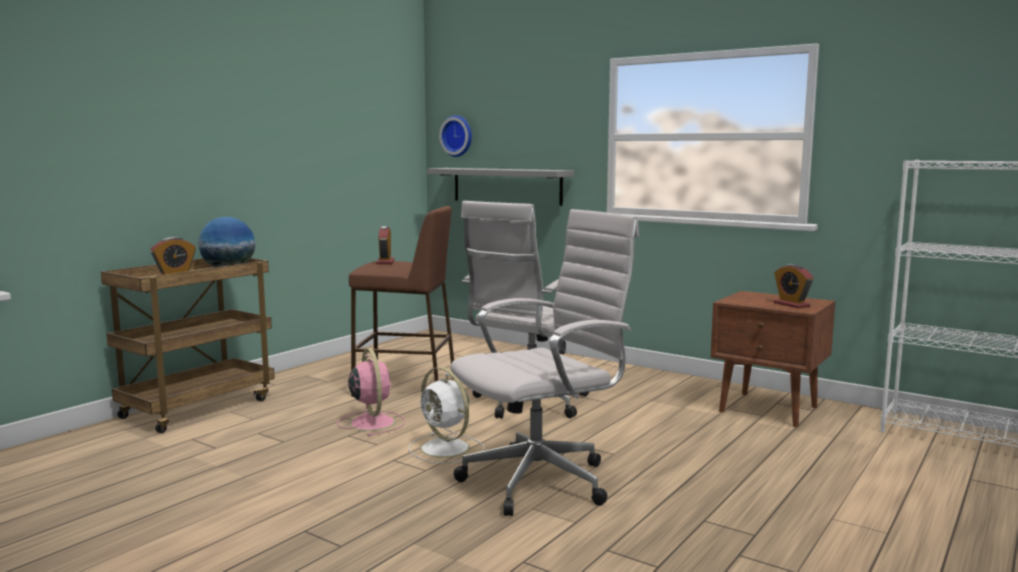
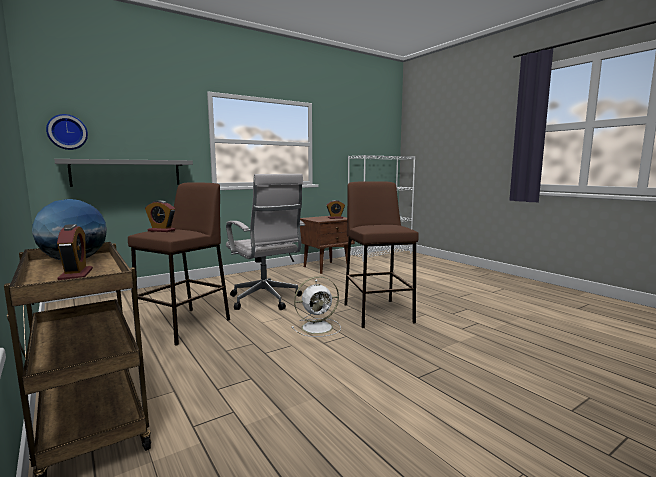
camera: 70 degrees left, 0 degrees up
pink fan [337,348,405,436] -> none
white office chair [450,209,639,516] -> brown stool [344,181,419,328]

